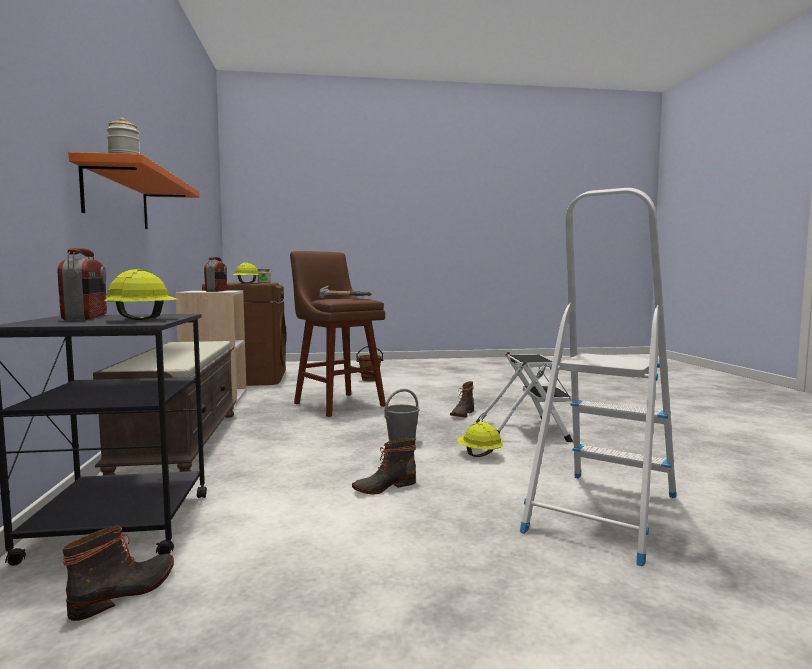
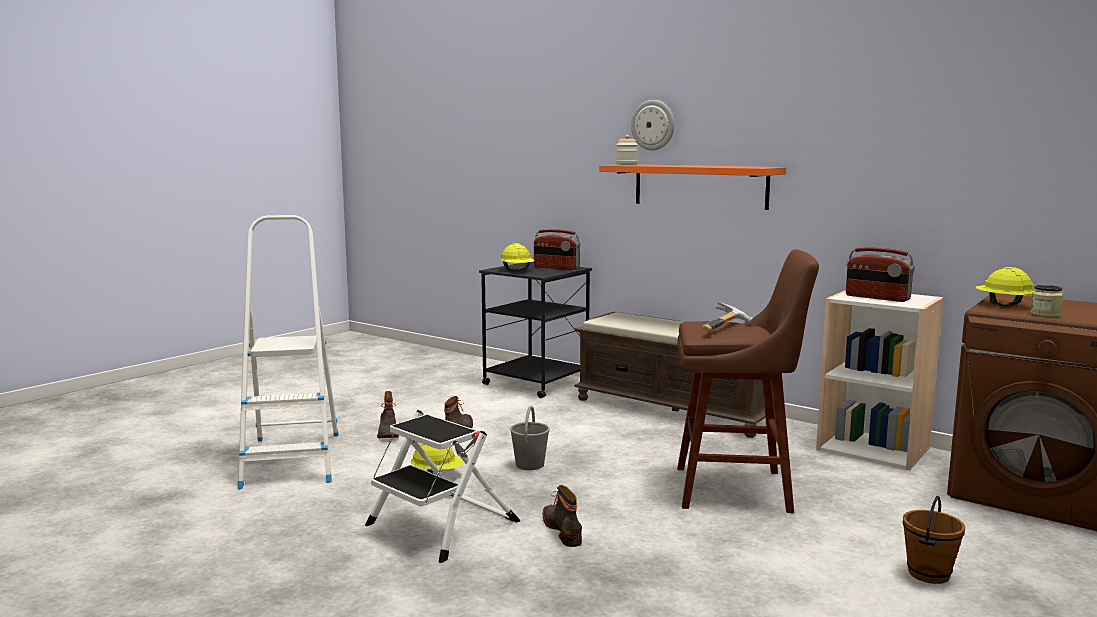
camera: 135 degrees right, 5 degrees up
boot [62,526,174,621] -> boot moved to [377,391,399,438]
none -> wall clock [631,100,674,150]

